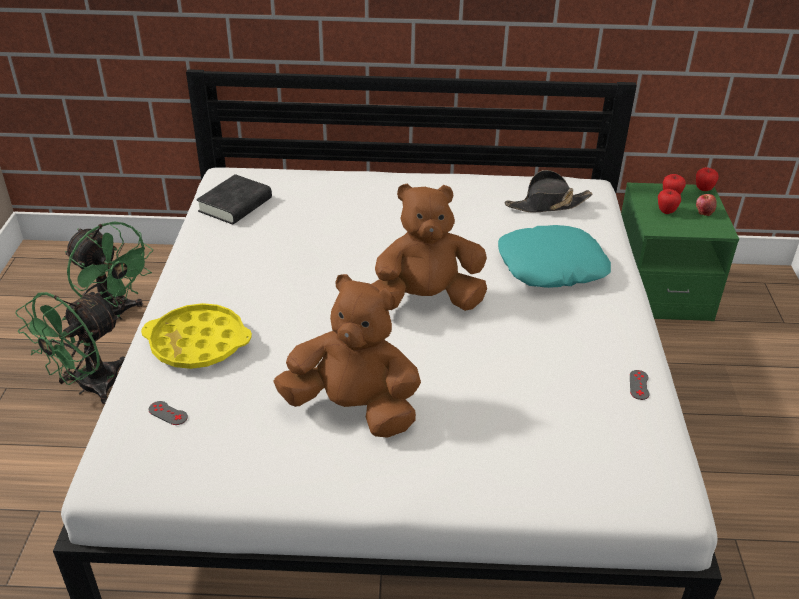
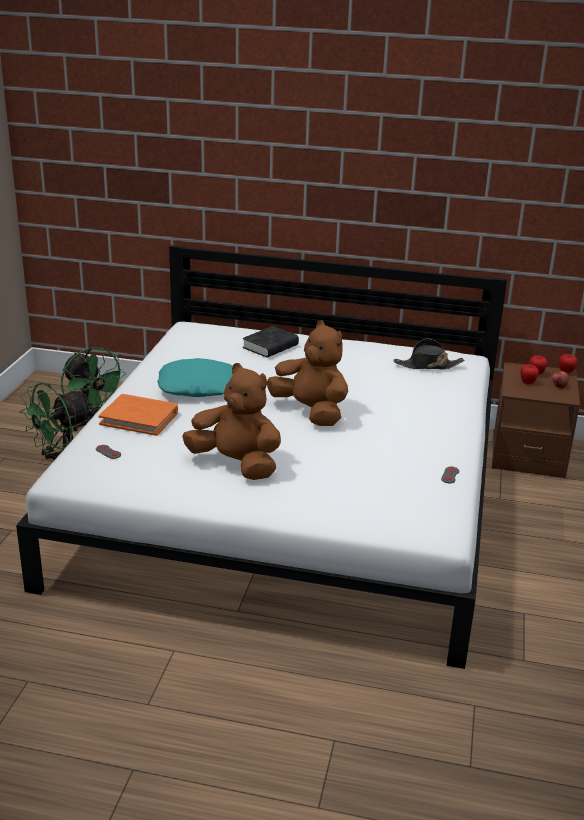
camera: 10 degrees right, 10 degrees down
yellow tray [141,303,252,369] -> orange book [98,394,178,436]
black book [196,174,272,224] -> black book moved to [242,326,299,358]
brown plush toy [371,184,487,311] -> brown plush toy turned 45 degrees clockwise [267,320,348,426]
turquoise pillow [498,225,611,288] -> turquoise pillow moved to [157,358,233,397]
green nightstand [621,183,739,321] -> brown nightstand [492,362,580,478]

